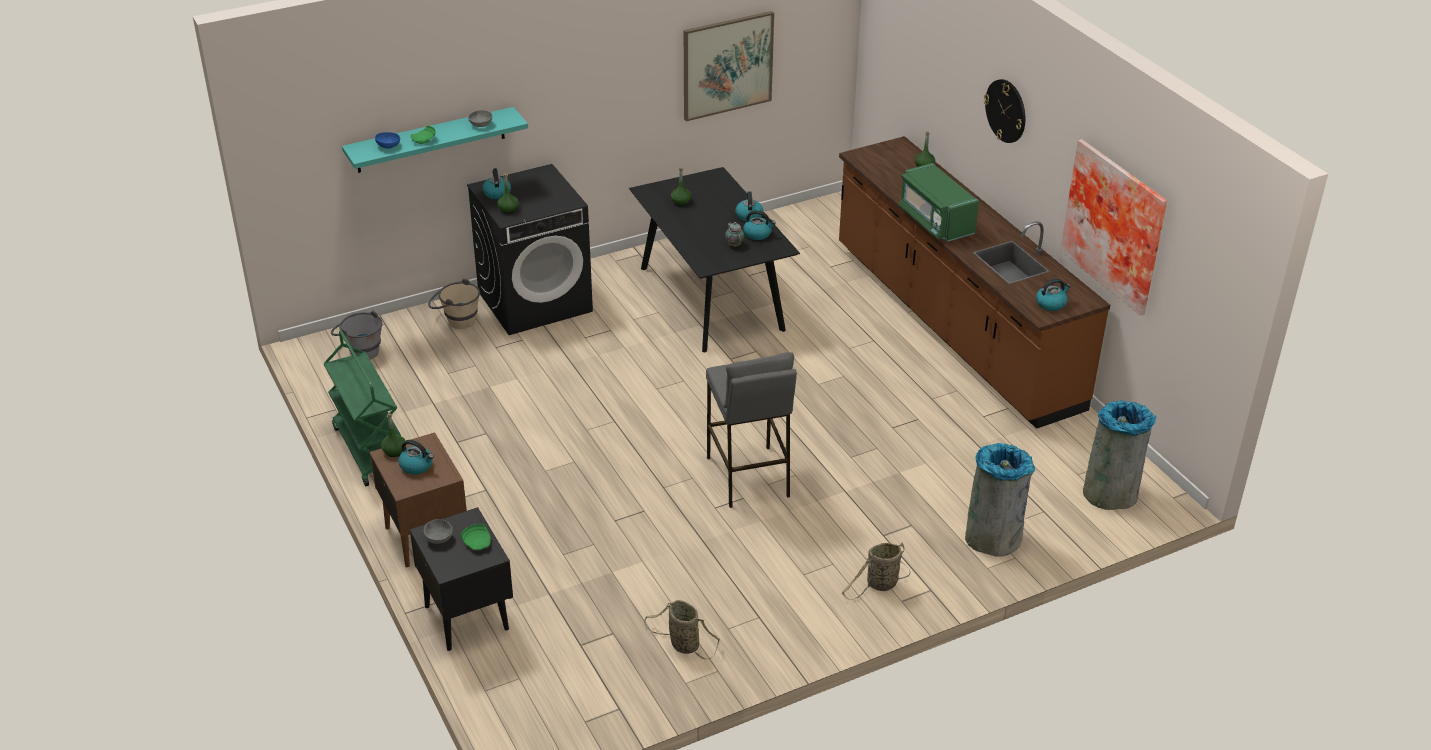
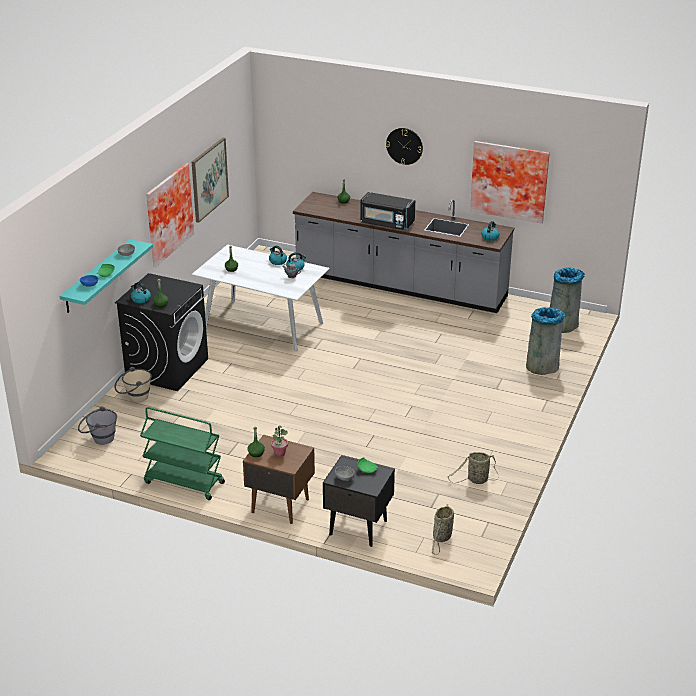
camera: 40 degrees left, 5 degrees down
kettle [398,440,434,475] -> potted plant [271,426,288,457]
black dining table [629,167,800,352] -> white dining table [192,244,330,352]
grey stool [706,352,797,508] -> none
brown counter [839,136,1110,429] -> grey counter [293,192,514,313]
basket [842,543,910,600] -> basket moved to [432,504,454,555]
green microwave [899,163,979,242] -> black microwave [360,192,415,230]
none -> picture [146,163,194,267]

